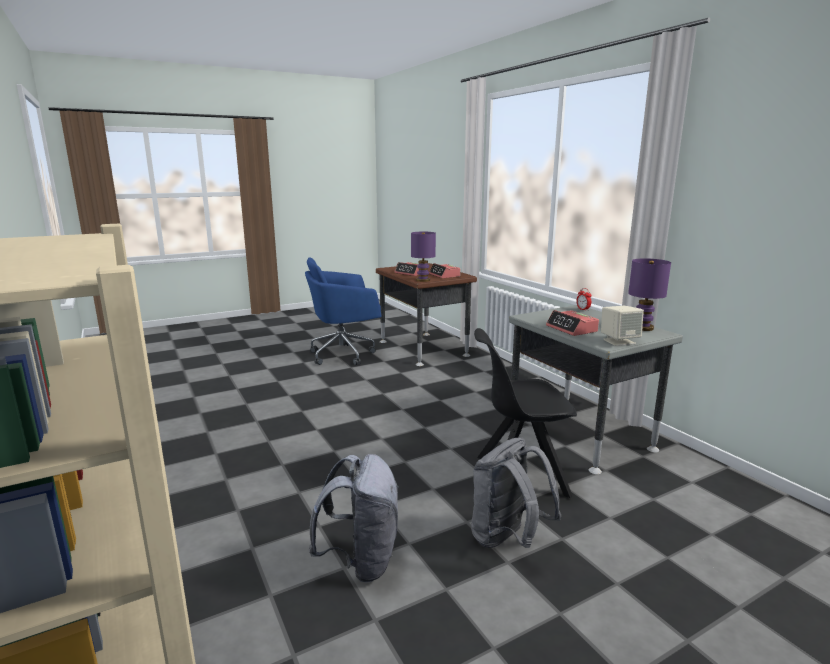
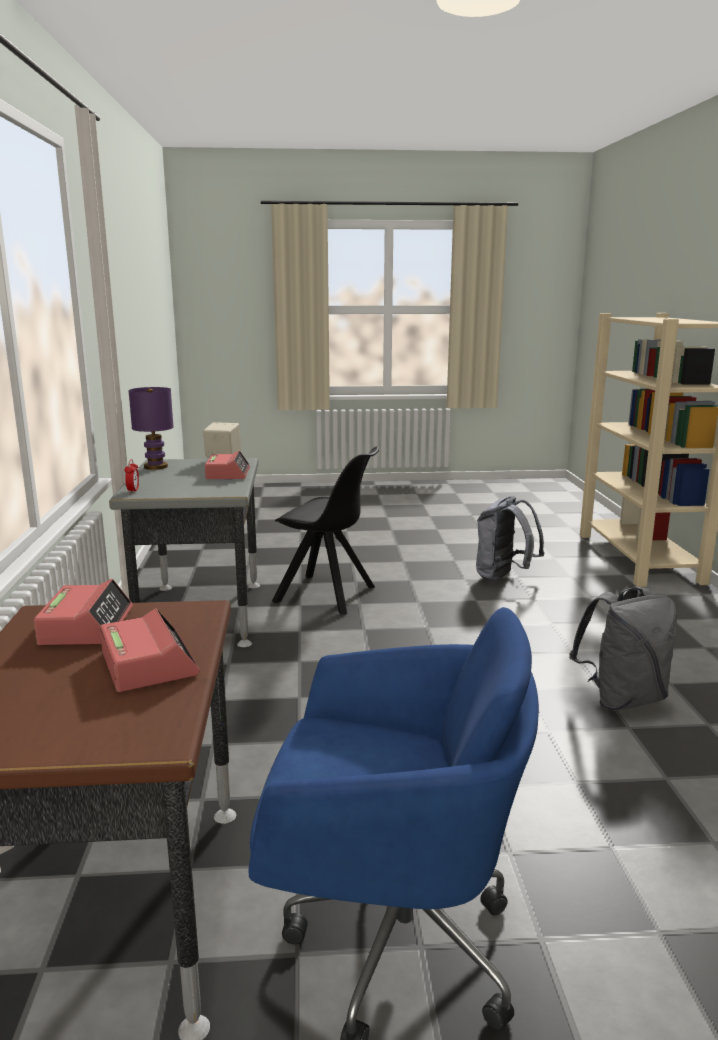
camera: 155 degrees left, 0 degrees up
purple table lamp [411,232,436,282] -> none
grey backpack [471,437,561,548] -> grey backpack moved to [569,586,677,711]

